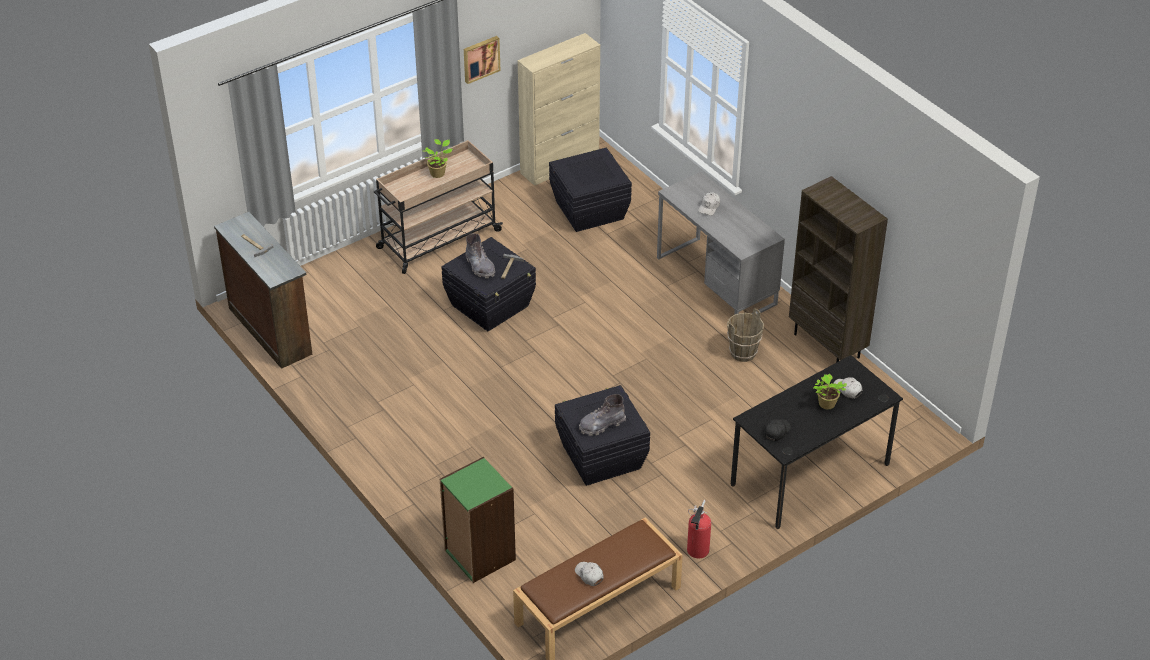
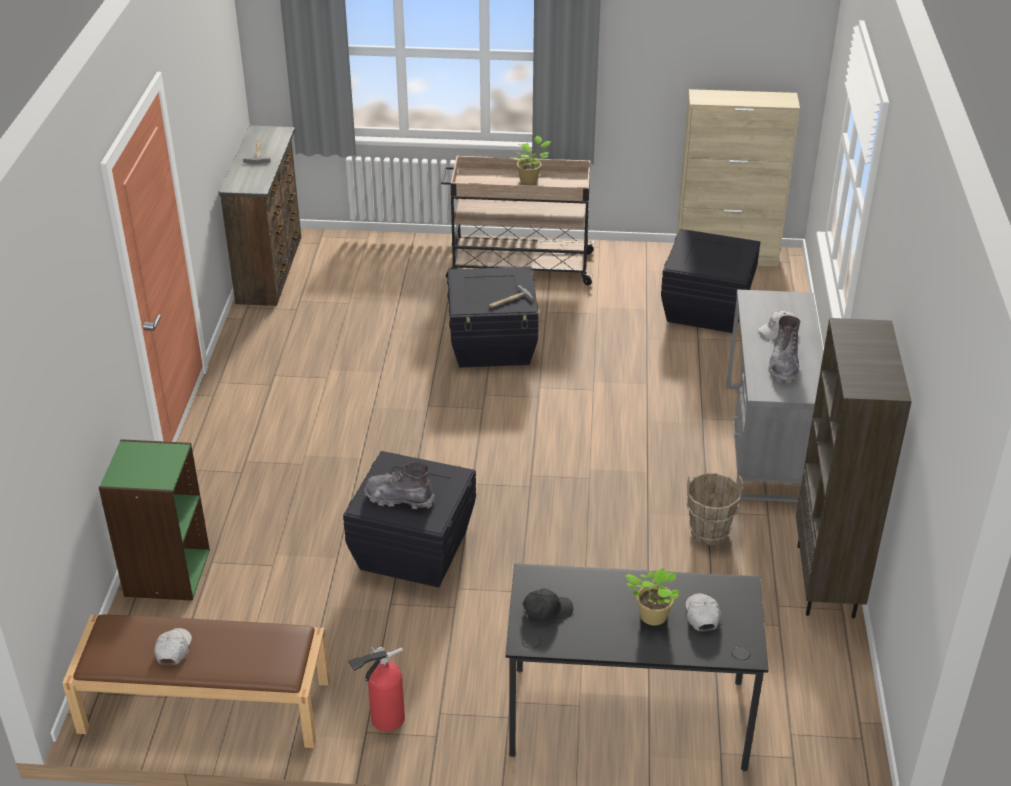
camera: 40 degrees right, 5 degrees down
picture [464,36,501,84] -> none
grey boot [465,233,495,279] -> grey boot moved to [768,315,801,383]

